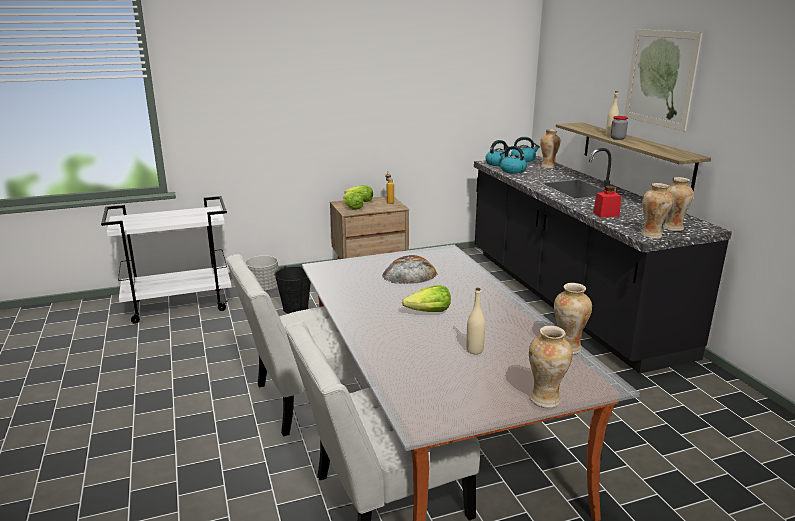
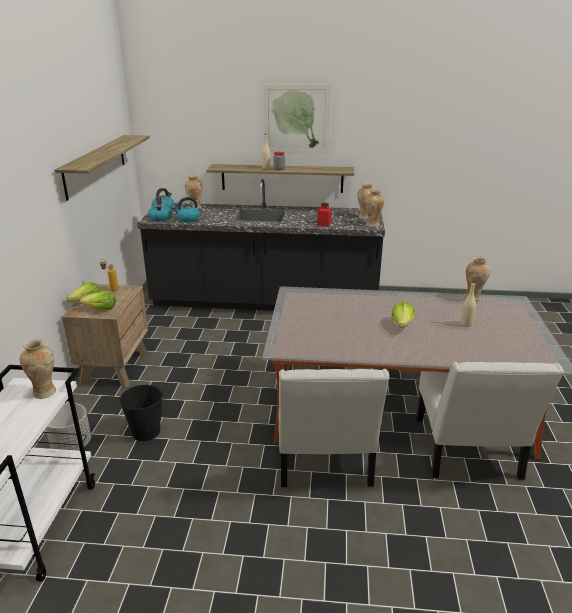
camera: 65 degrees left, 5 degrees up
bread [382,255,437,284] -> none
vase [529,326,573,408] -> vase moved to [20,339,56,399]
none -> shelf [54,135,150,201]

